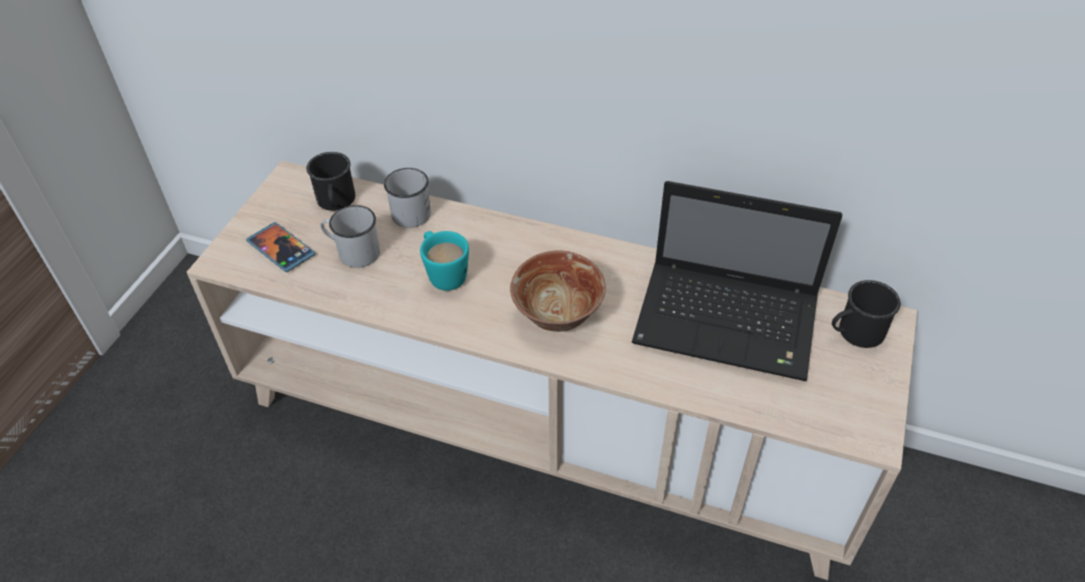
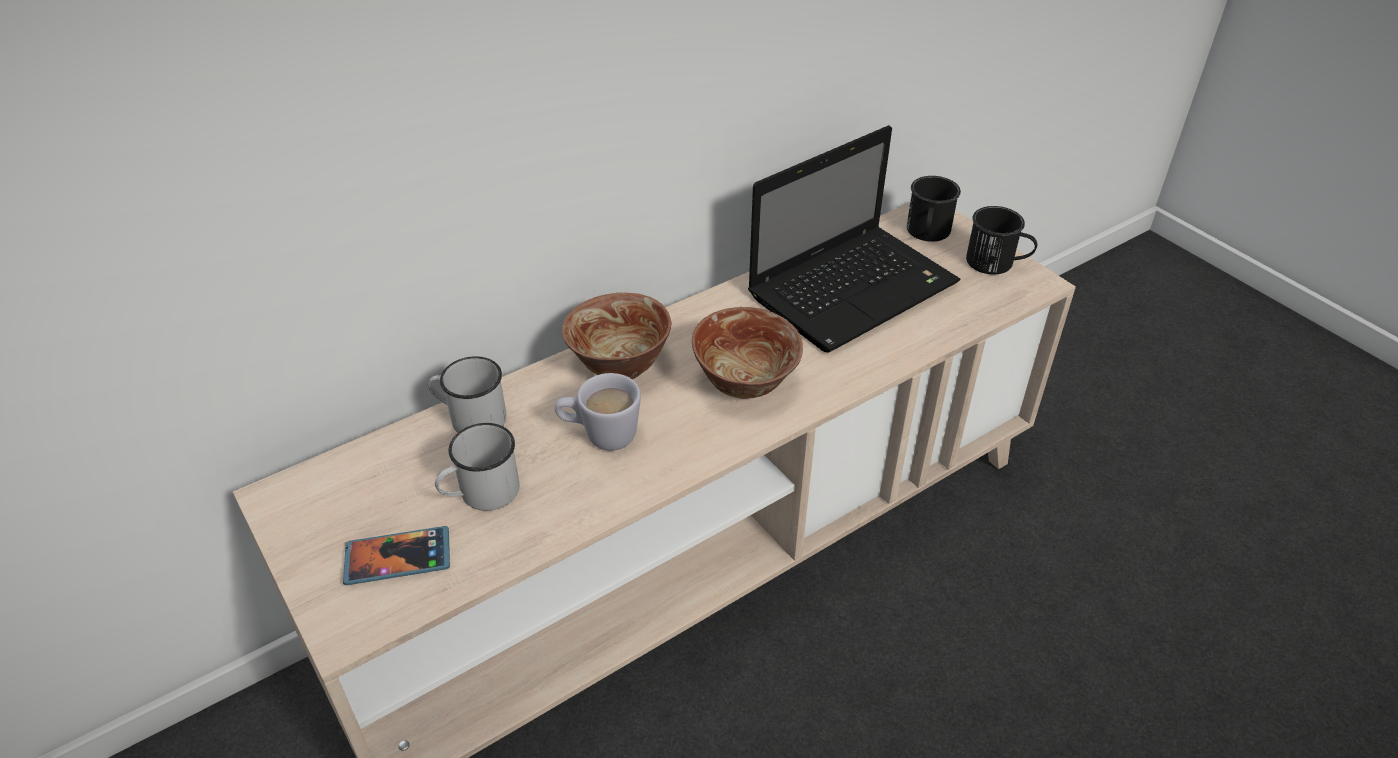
camera: 55 degrees left, 5 degrees down
black mug [306,152,355,211] -> black mug moved to [966,206,1037,275]
turquoise mug [420,231,469,291] -> white mug [555,373,641,451]
none -> bowl [562,293,671,379]

